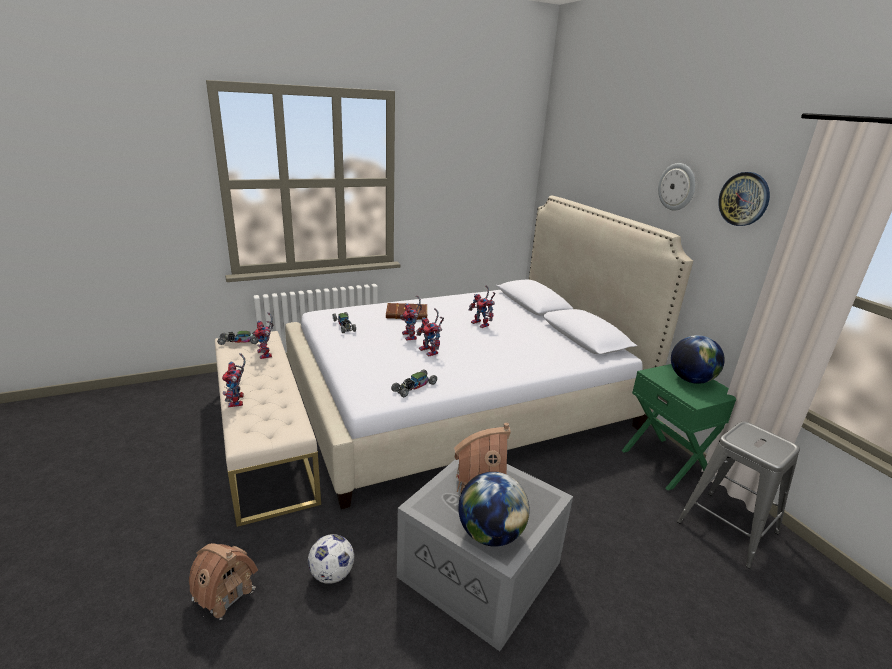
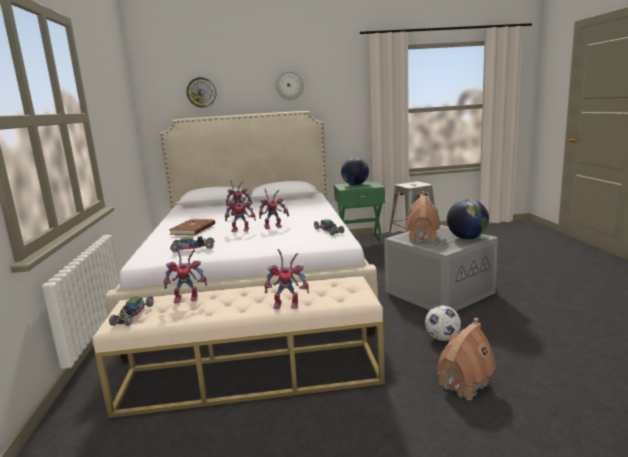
camera: 70 degrees left, 10 degrees down
wall clock [718,172,770,226] -> wall clock moved to [187,77,216,108]

